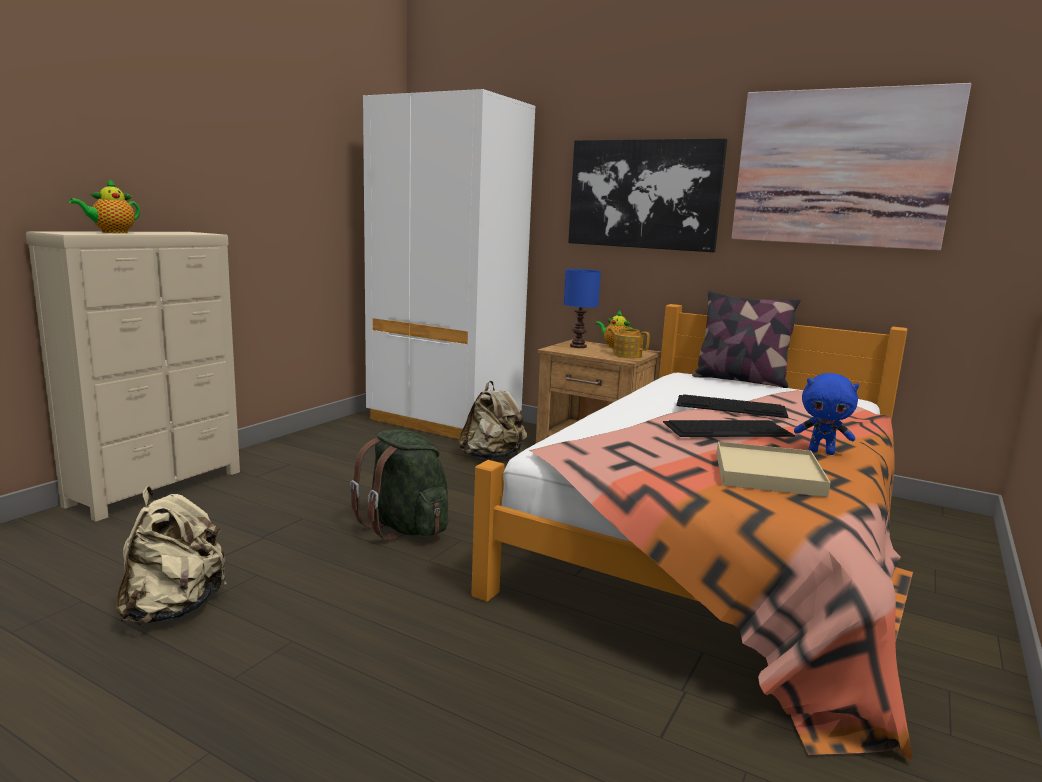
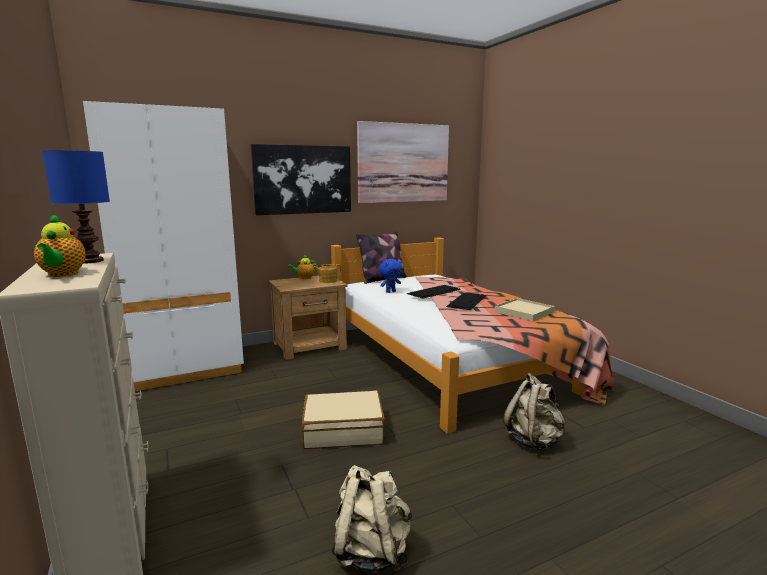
camera: 55 degrees left, 0 degrees up
green backpack [350,430,448,540] -> beige suitcase [302,390,385,449]
beige backpack [459,381,527,459] -> beige backpack moved to [503,373,565,451]
blue table lamp [564,269,601,348] -> blue table lamp moved to [42,150,110,264]
blue plush toy [794,373,859,455] -> blue plush toy moved to [379,259,402,293]

